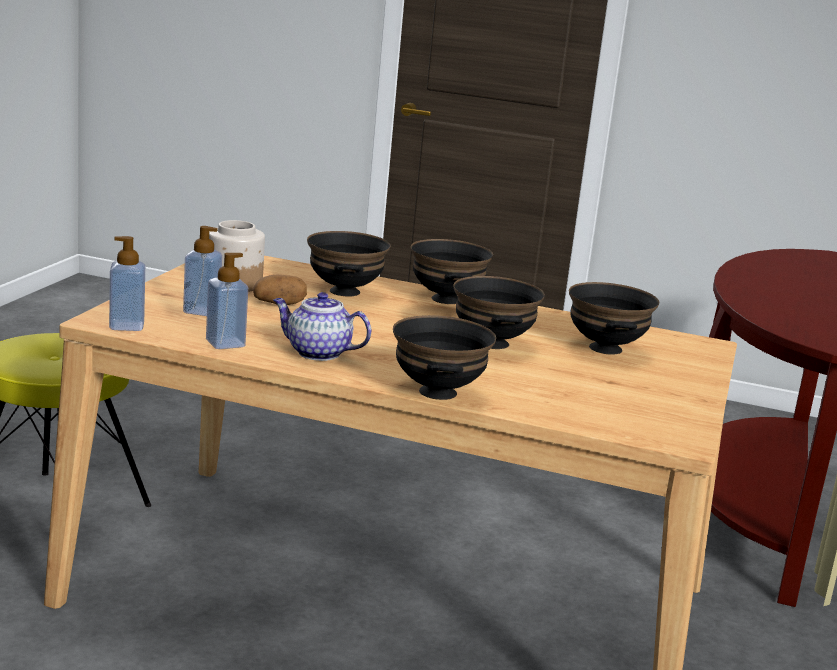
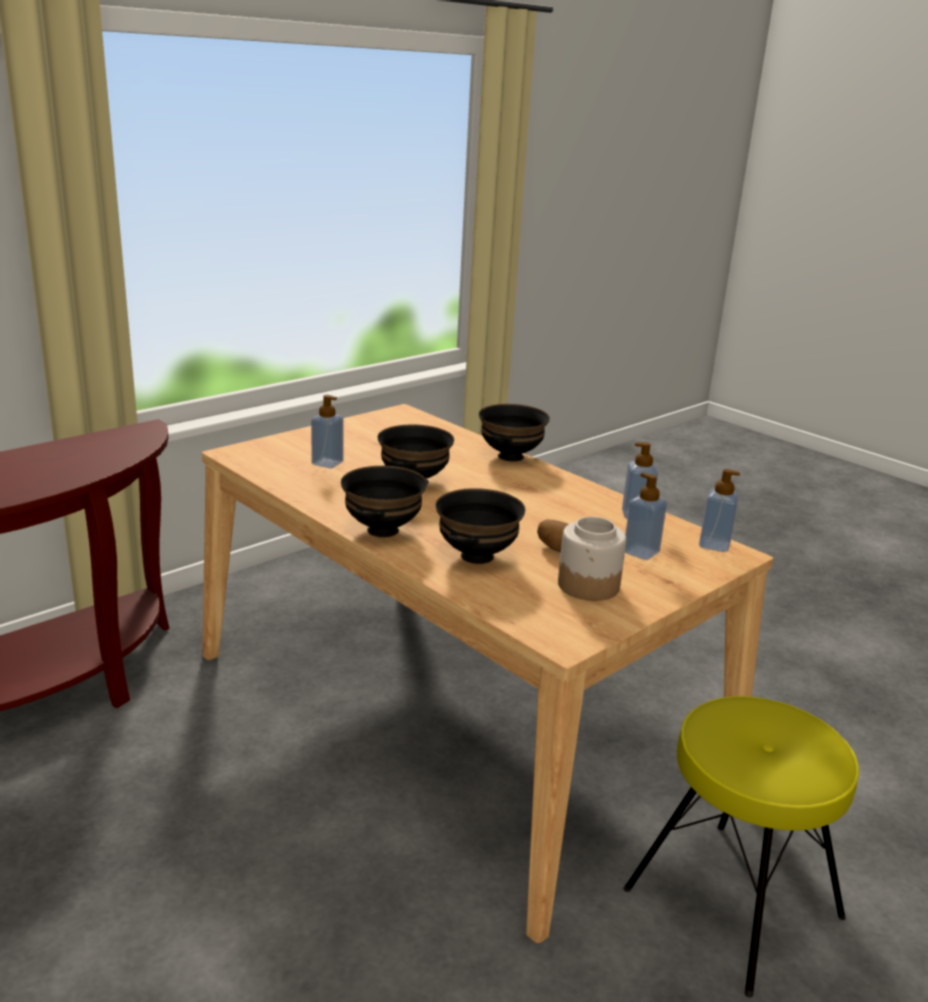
camera: 150 degrees left, 5 degrees up
teapot [273,292,371,361] -> none
black bowl [569,282,659,355] -> soap dispenser [311,395,343,468]

